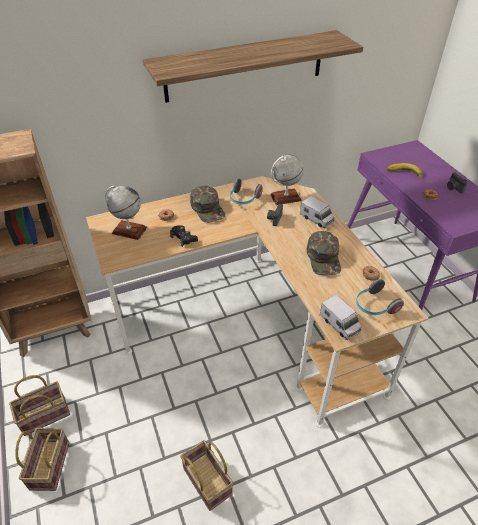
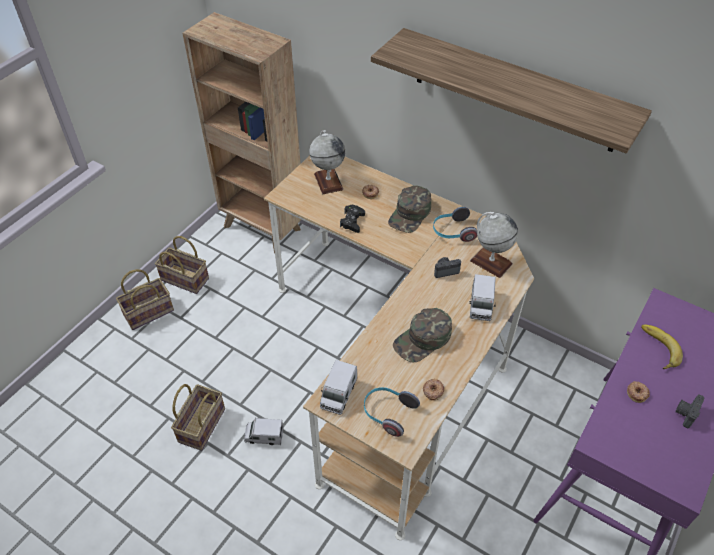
camera: 55 degrees right, 5 degrees up
none -> toy truck [244,418,284,445]

